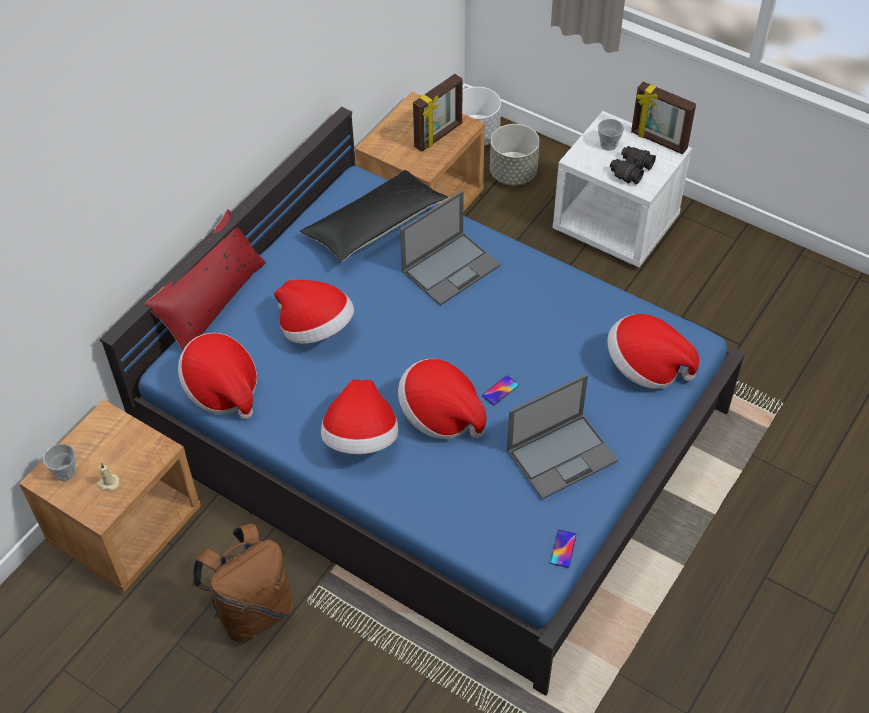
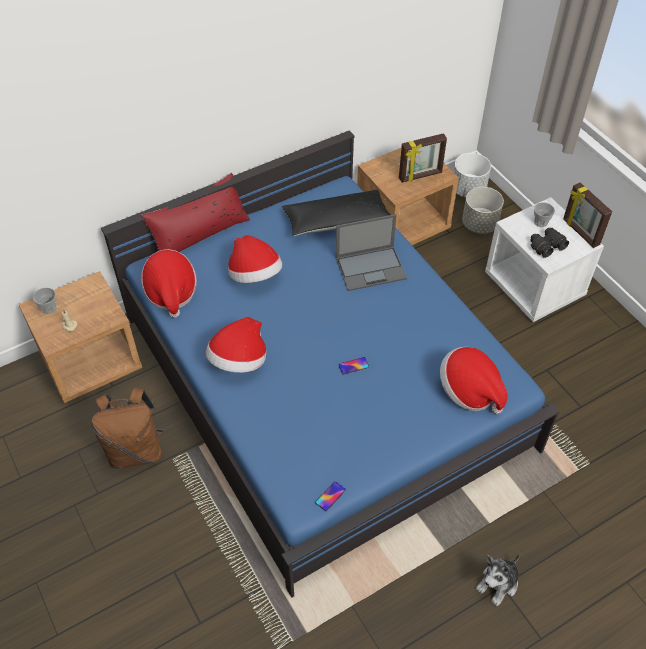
camera: 25 degrees right, 0 degrees up
hat [398,359,486,440] -> none
laptop [507,374,618,500] -> none
none -> plush toy [476,553,520,606]

